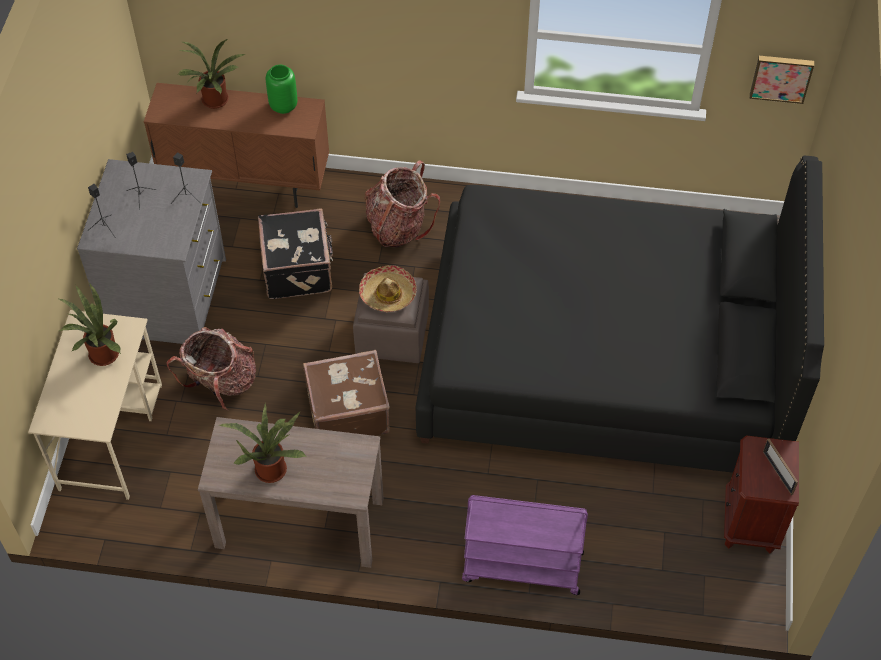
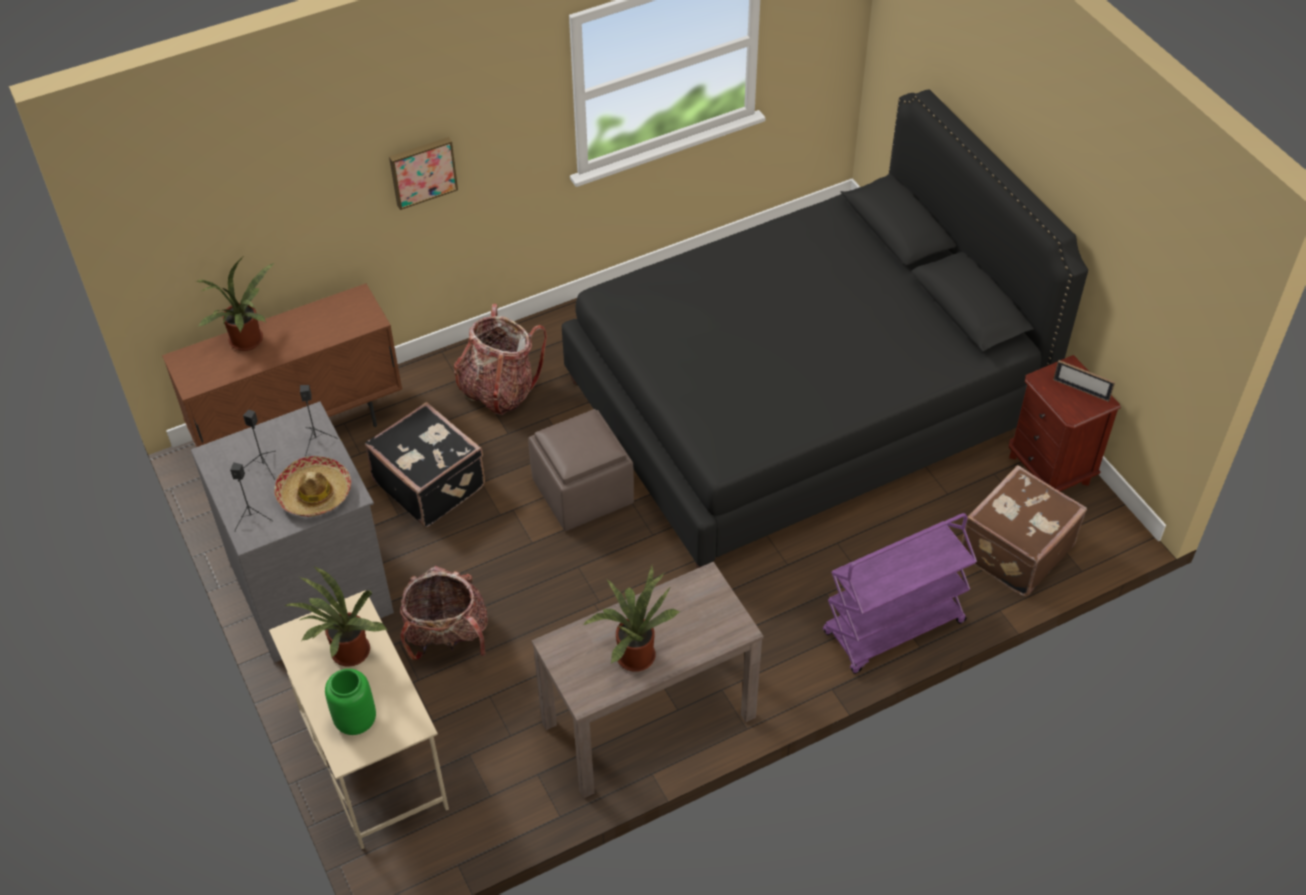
camera: 35 degrees left, 5 degrees down
green vase [266,65,297,114] -> green vase moved to [325,669,376,735]
brown suitcase [303,350,390,436] -> brown suitcase moved to [961,465,1087,597]
hat [359,265,417,312] -> hat moved to [274,456,351,517]
picture [750,56,814,104] -> picture moved to [389,137,458,210]

